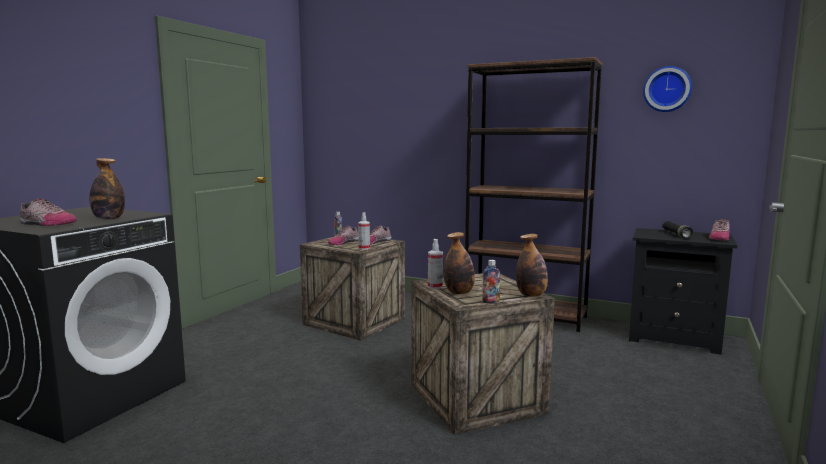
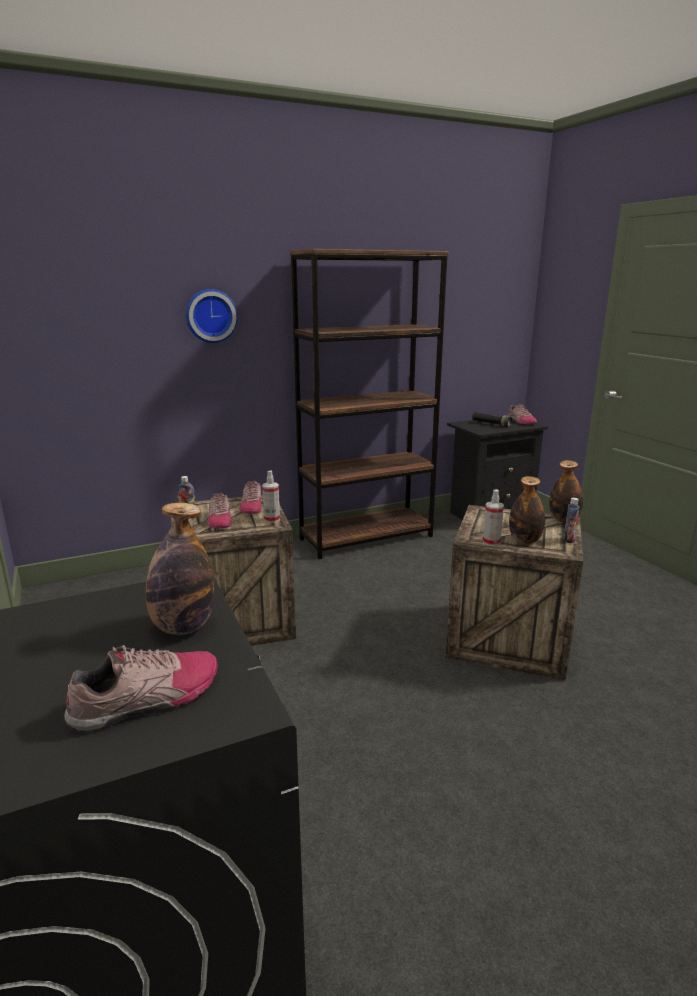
camera: 50 degrees left, 10 degrees up
wall clock [643,66,692,112] -> wall clock moved to [186,289,238,343]

